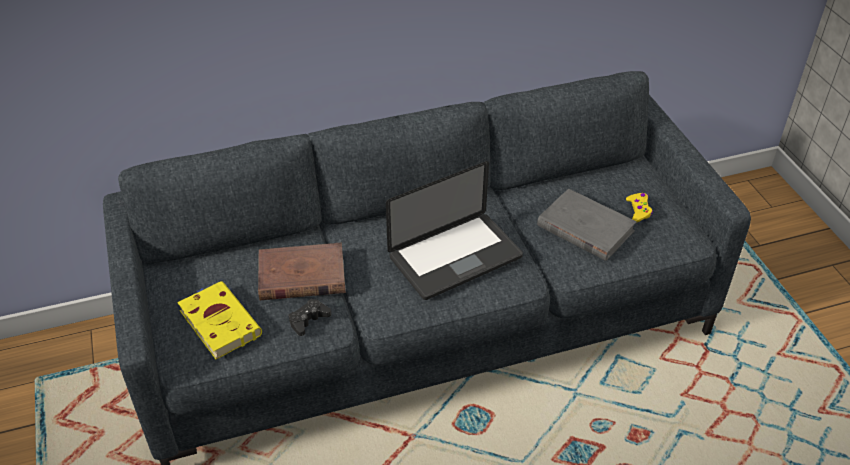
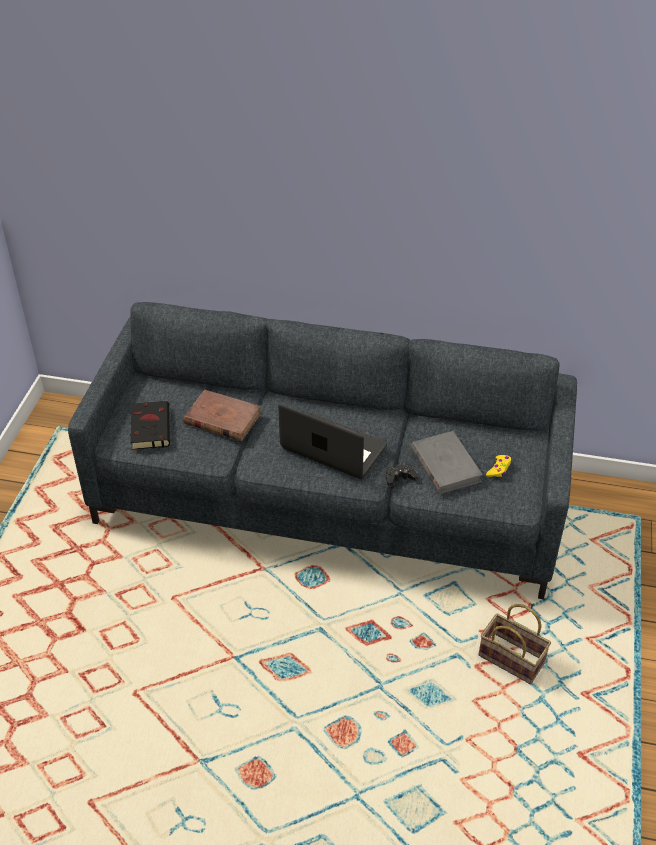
camera: 30 degrees right, 0 degrees up
yellow book [177,281,262,359] -> black book [130,401,170,450]
black game controller [289,299,331,336] -> black game controller moved to [386,463,418,486]
laptop [386,161,523,300] -> laptop turned 150 degrees counterclockwise [278,404,387,479]
none -> basket [478,604,551,684]

